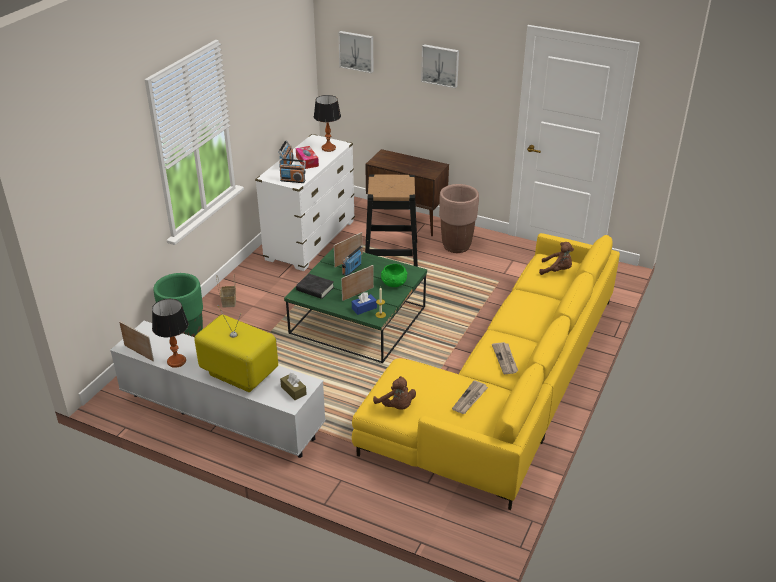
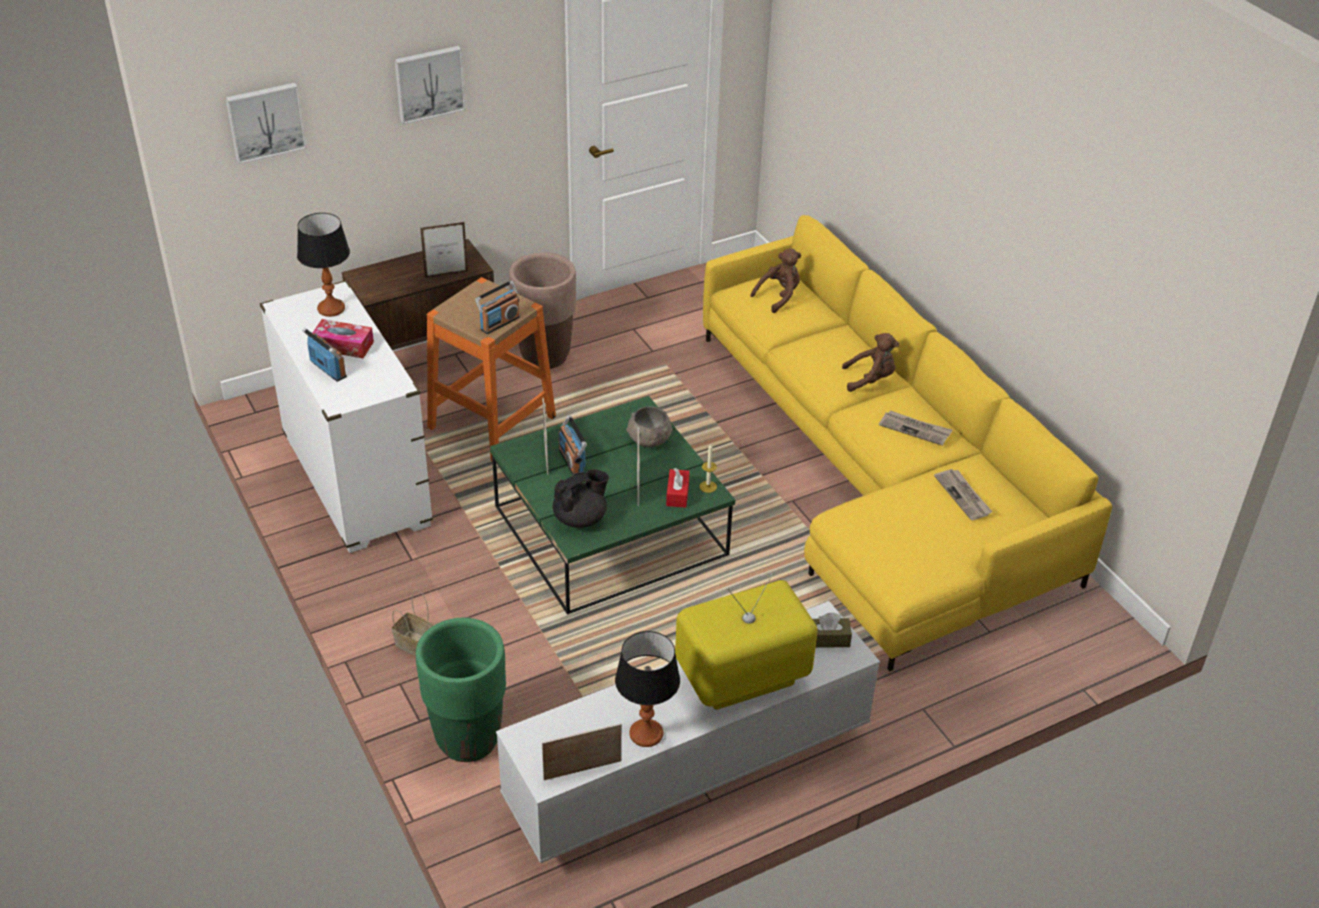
camera: 55 degrees left, 5 degrees up
radio [279,159,306,183] -> radio moved to [475,281,520,334]
black book [296,274,334,299] -> black teapot [553,469,609,528]
blue tissue box [352,292,377,315] -> red tissue box [666,468,690,508]
black stool [365,174,418,267] -> orange stool [427,277,556,462]
brown plush toy [373,376,416,410] -> brown plush toy moved to [842,333,899,392]
green bowl [381,264,408,287] -> grey bowl [626,406,673,448]
none -> picture frame [420,222,468,278]

